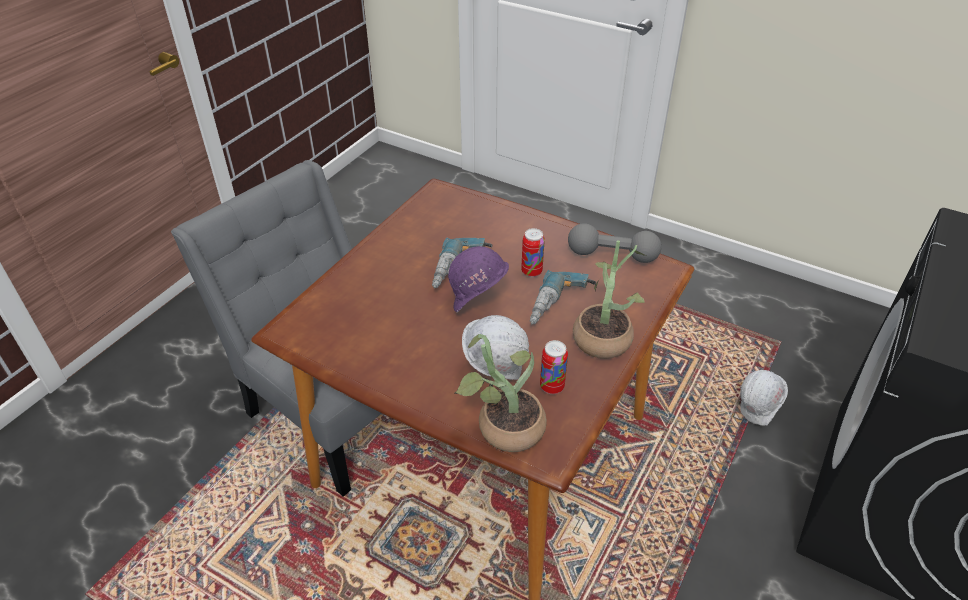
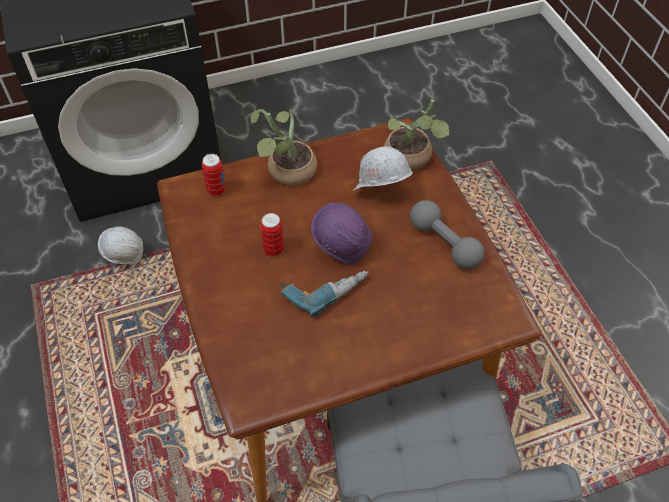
camera: 140 degrees left, 10 degrees up
power drill [530,270,596,324] -> none
can [540,340,568,394] -> can moved to [202,154,226,196]
grey dumbbell [568,223,662,263] -> grey dumbbell moved to [410,200,485,269]

